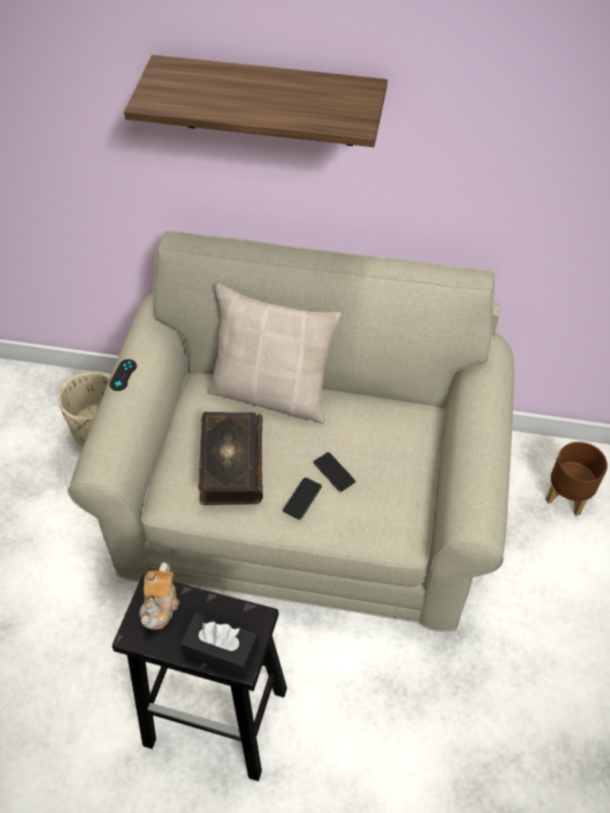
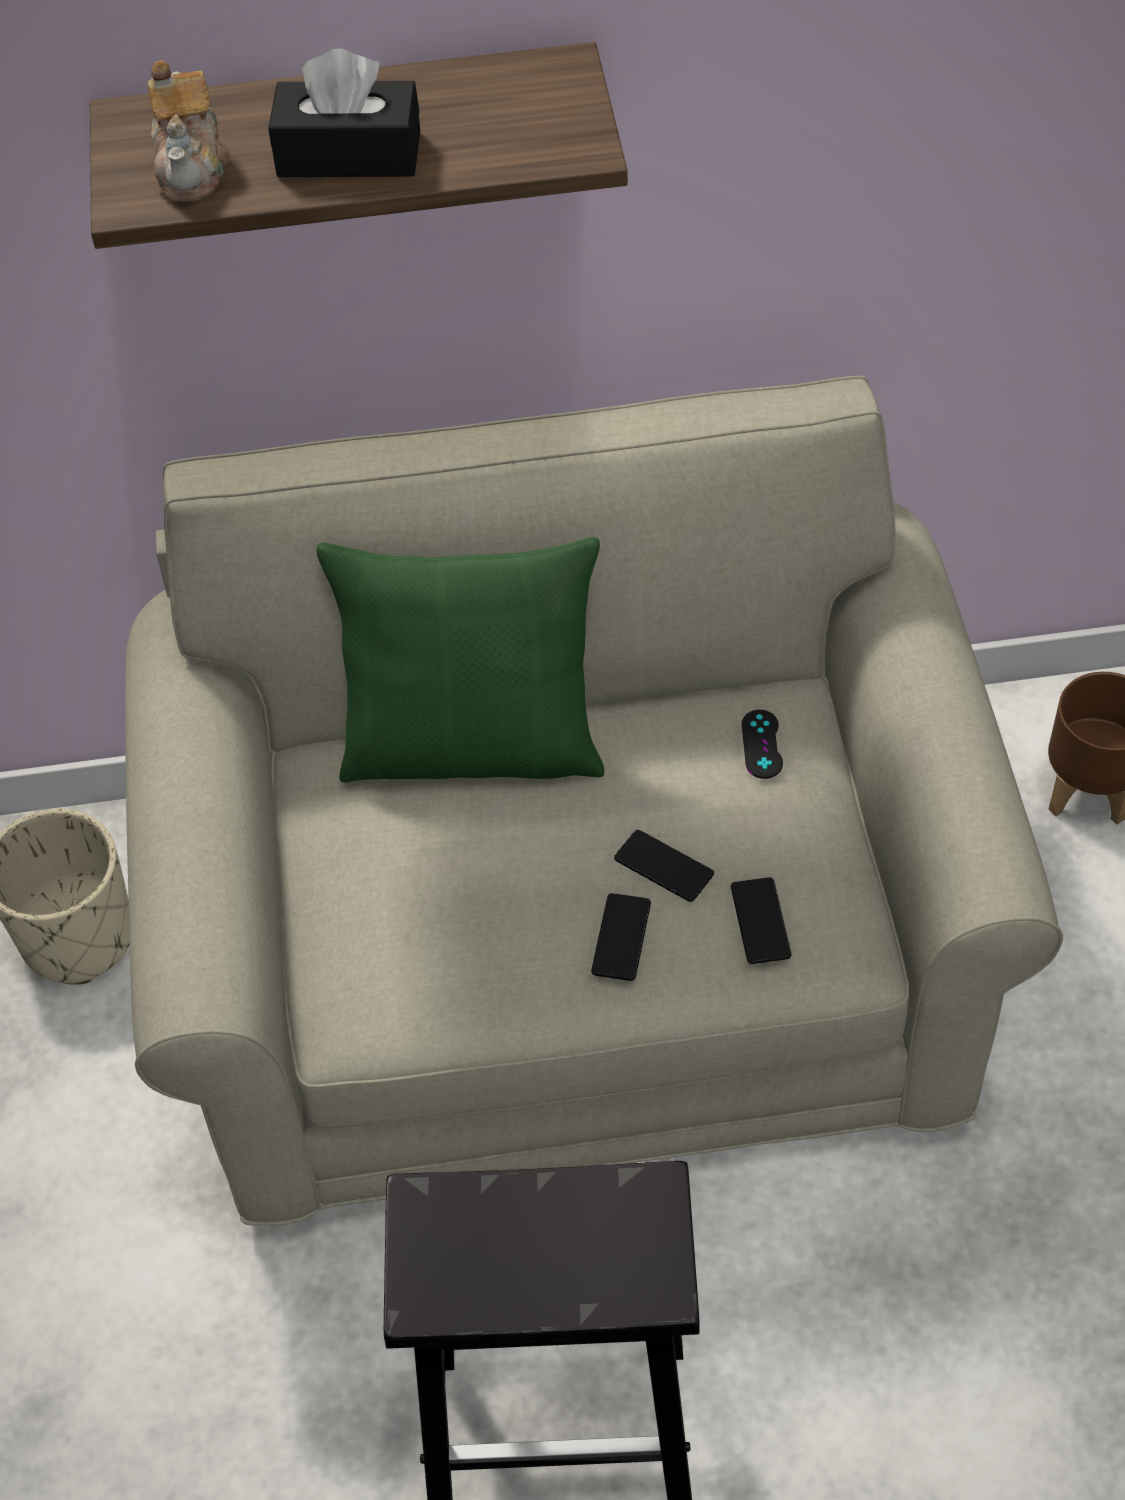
camera: 15 degrees left, 0 degrees up
black game controller [109,359,137,391] -> black game controller moved to [741,710,783,779]
teapot [139,562,179,630] -> teapot moved to [148,60,229,202]
black tissue box [180,612,259,678] -> black tissue box moved to [268,48,420,177]
book [198,412,263,505] -> none
beige pillow [208,283,341,424] -> green pillow [316,537,604,783]
none -> phone [731,877,792,964]

